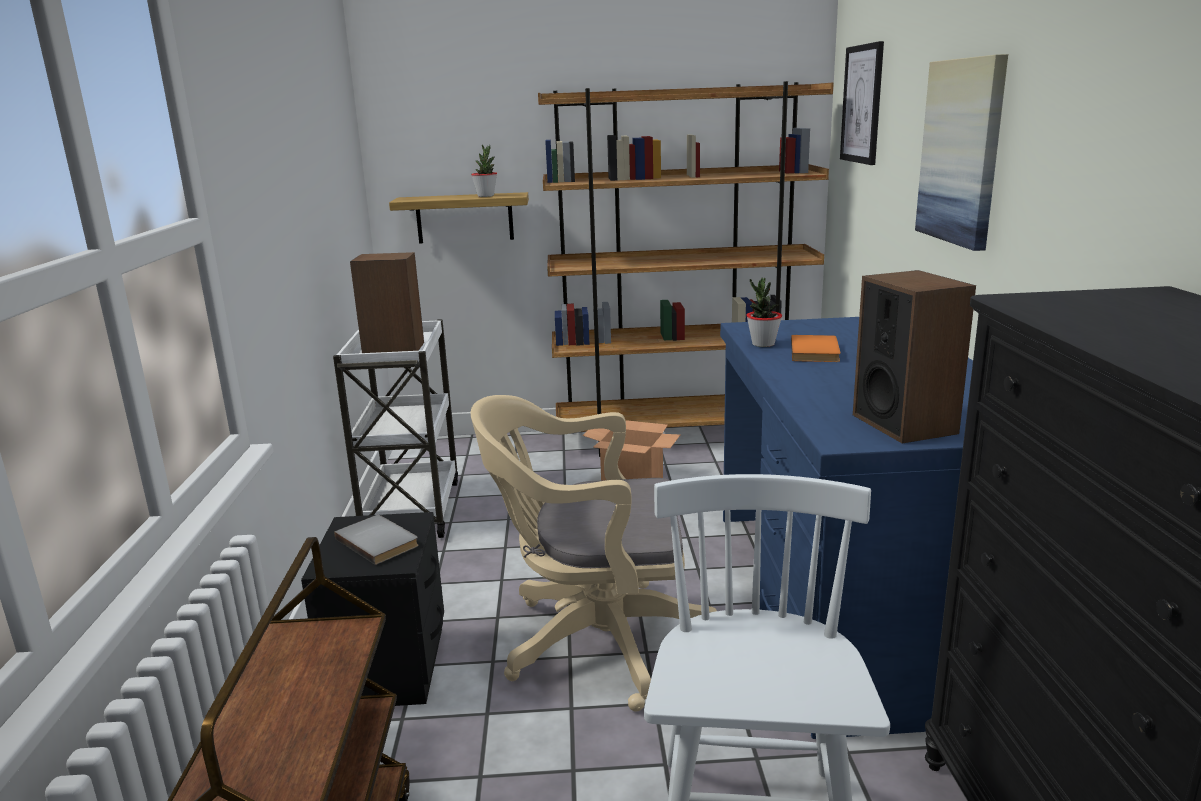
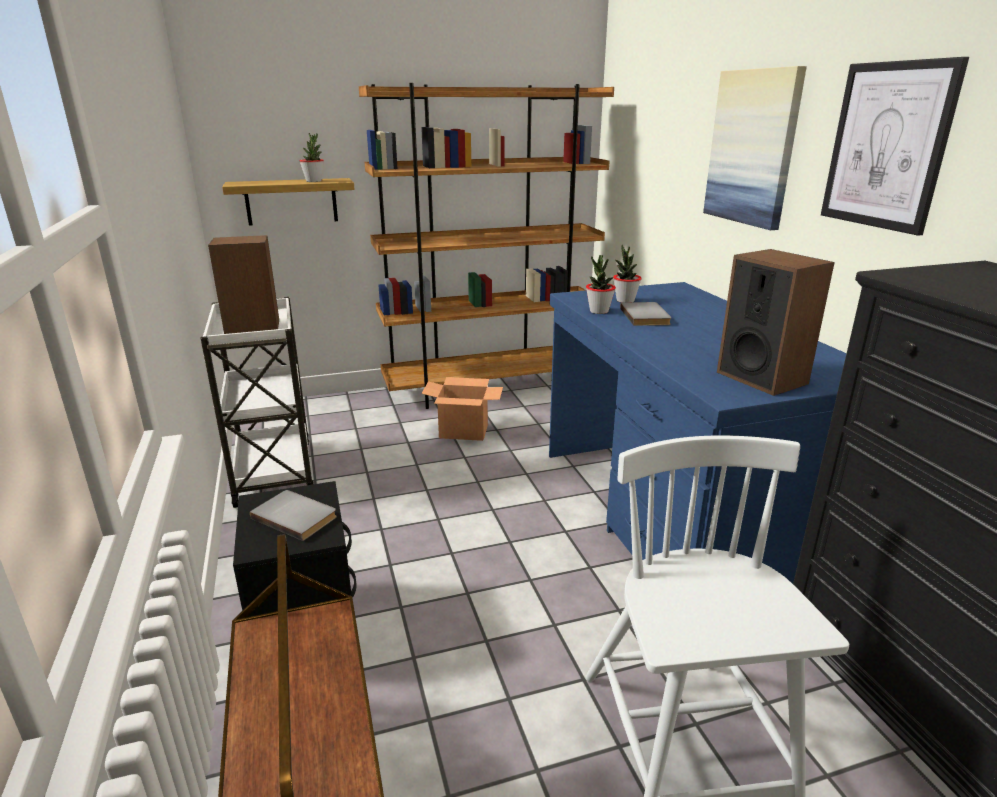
camera: 15 degrees left, 5 degrees up
beige office chair [470,395,717,712] -> none
orange book [791,335,840,362] -> grey book [620,302,671,326]
picture [840,41,884,165] -> picture moved to [821,57,969,236]
none -> potted plant [613,245,642,303]

